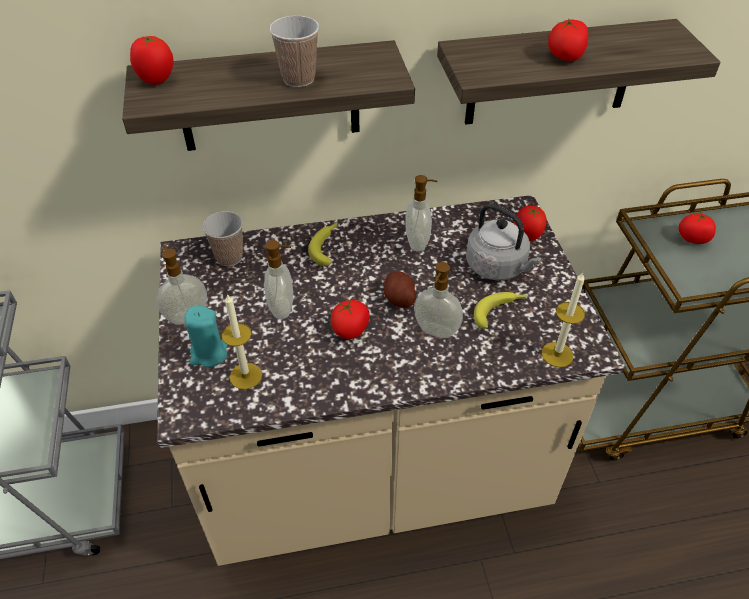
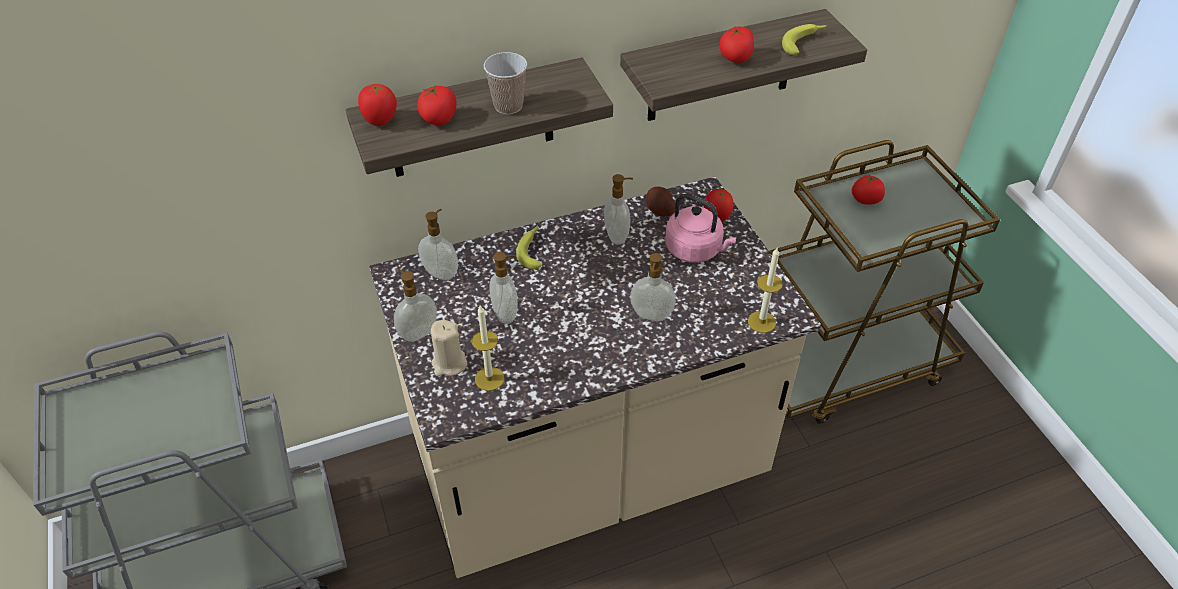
camera: 10 degrees left, 0 degrees up
turquoise candle [185,306,227,367] -> beige candle [431,320,467,376]
cup [202,211,243,266] -> soap dispenser [418,209,458,280]
tomato [331,300,370,339] -> tomato moved to [417,86,457,125]
potato [384,271,416,308] -> potato moved to [646,187,675,217]
grey kettle [466,203,542,281] -> pink kettle [665,194,737,263]
banana [474,292,527,329] -> banana moved to [782,24,827,55]

